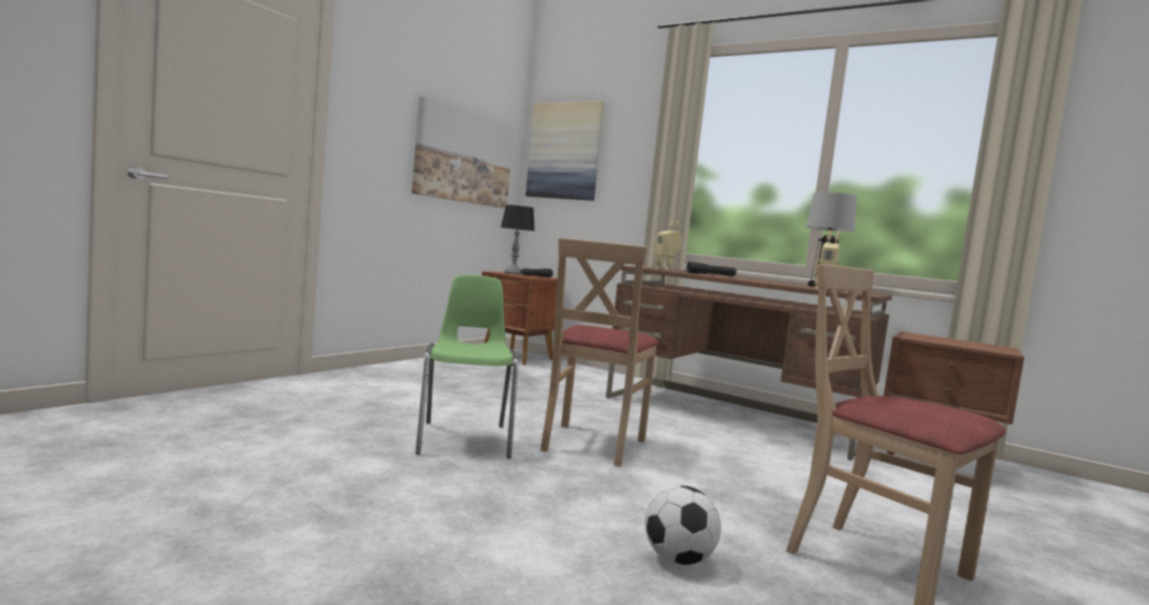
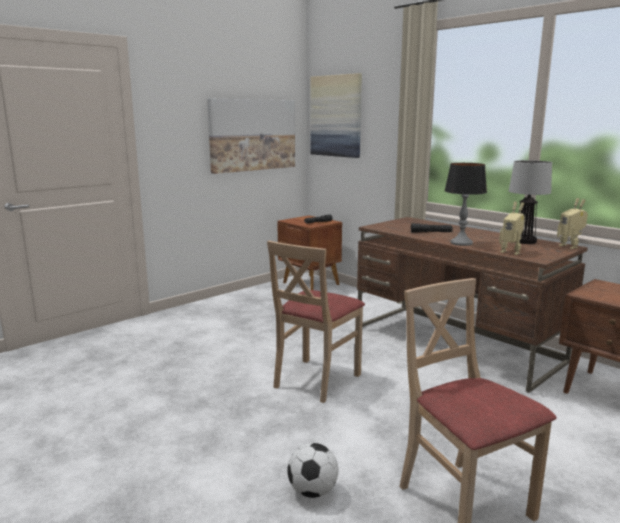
camera: 15 degrees right, 10 degrees up
green chair [415,275,518,458] -> none
table lamp [501,205,535,275] -> table lamp moved to [444,163,487,246]
toy robot [653,220,682,270] -> toy robot moved to [557,198,588,249]

